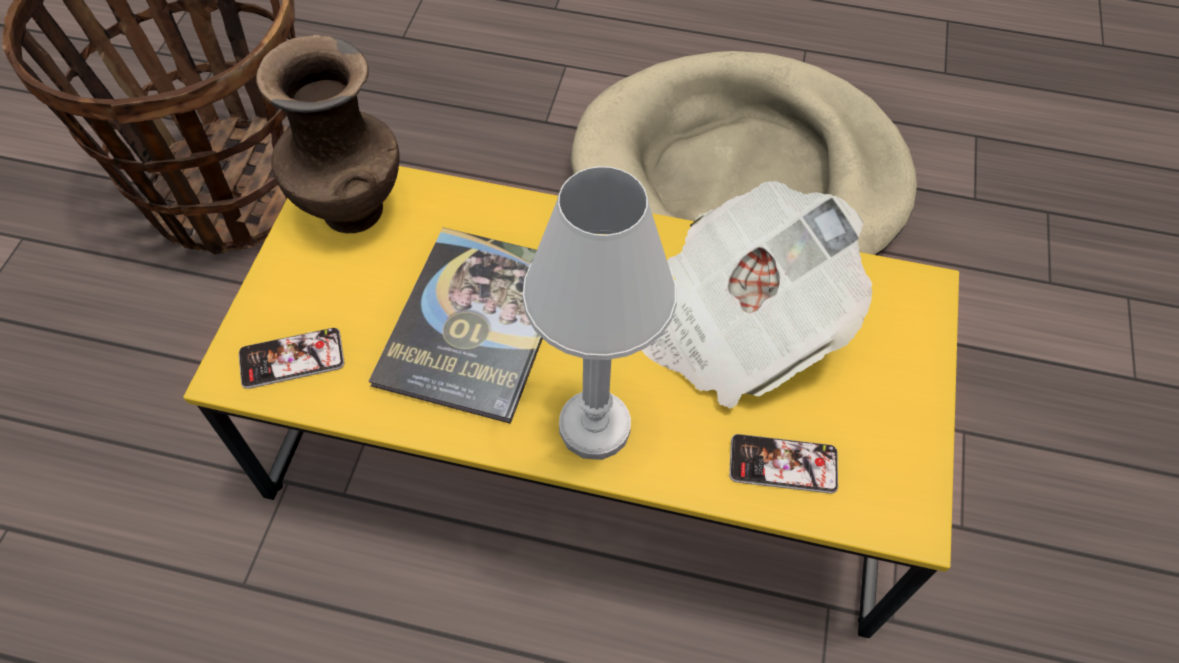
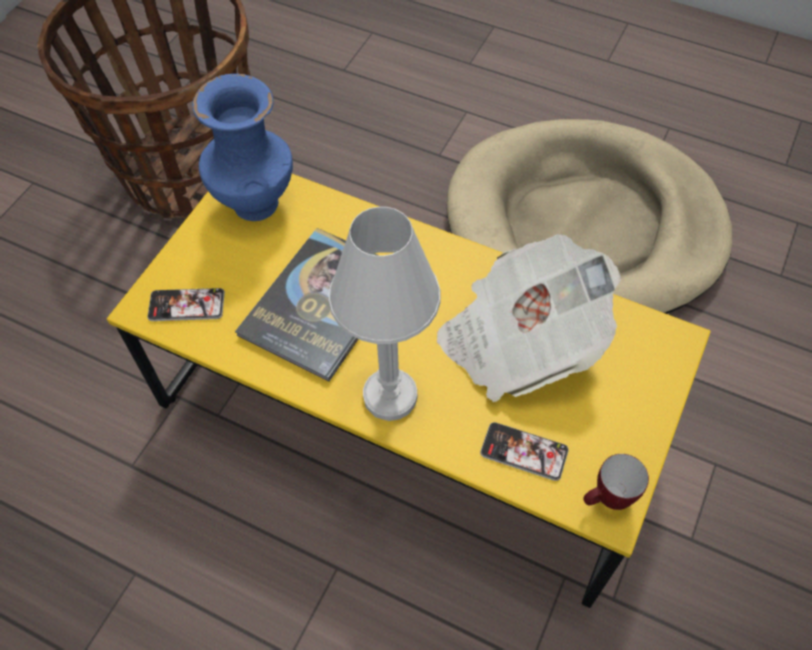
camera: 15 degrees right, 0 degrees up
brown vase [256,35,399,233] -> blue vase [192,74,293,221]
none -> mug [583,454,649,510]

